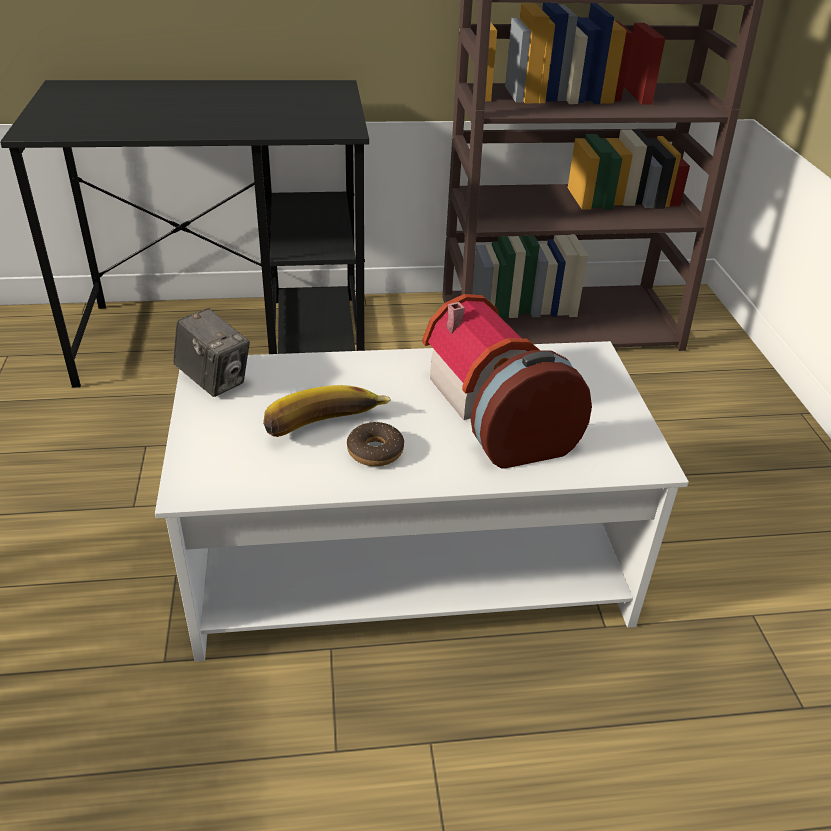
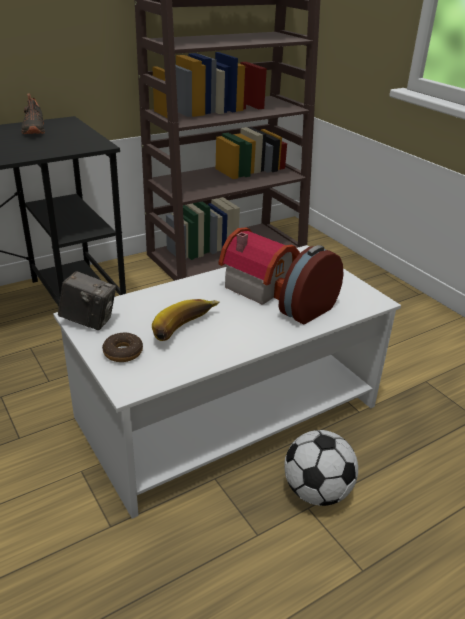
camera: 25 degrees left, 5 degrees down
donut [347,422,404,466] -> donut moved to [102,332,143,362]
none -> black shoe [21,93,45,134]
none -> football [284,430,358,506]

